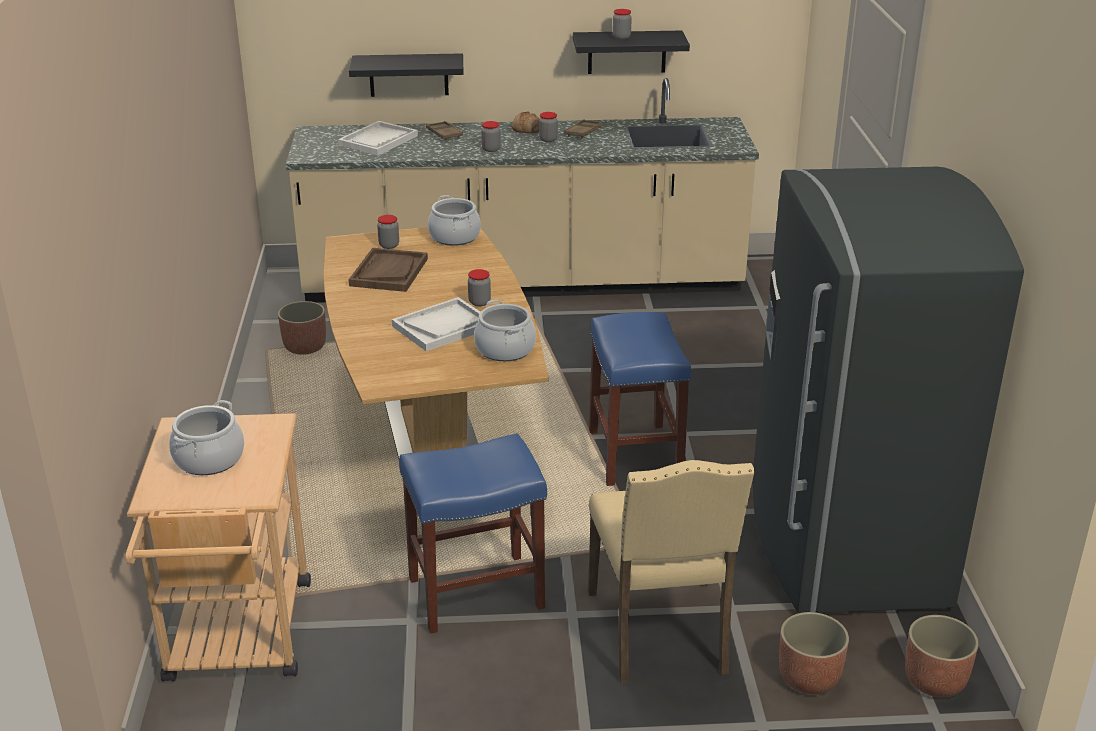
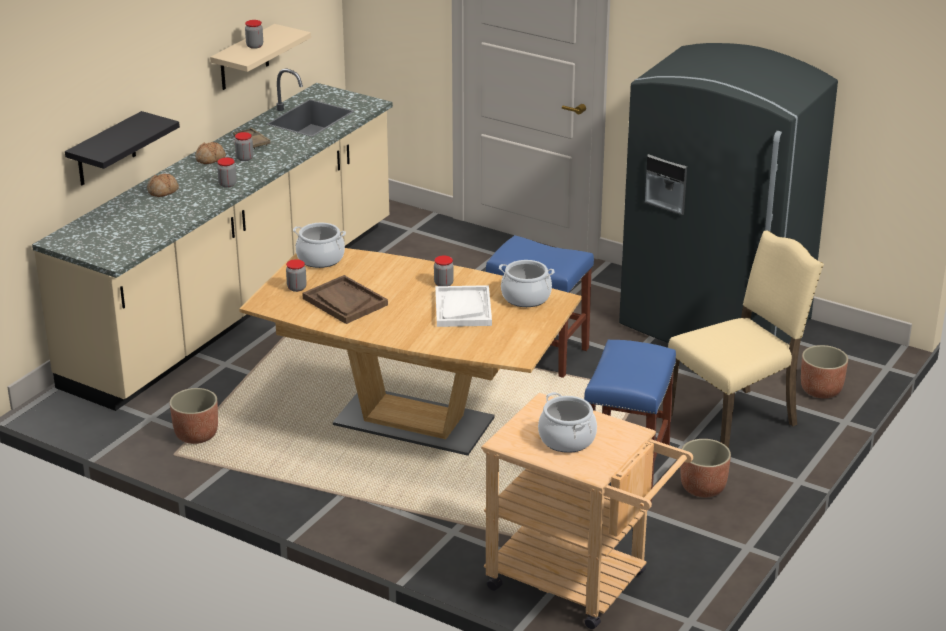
camera: 55 degrees left, 0 degrees up
white tray [338,121,418,155] -> none
brown tray [426,121,463,140] -> bread [147,173,179,197]
black shelf [573,30,690,74] -> beige shelf [210,24,311,90]
beige chair [588,460,755,684] -> beige chair turned 60 degrees counterclockwise [668,230,824,448]
planter [905,615,979,697] -> planter moved to [681,439,731,497]

